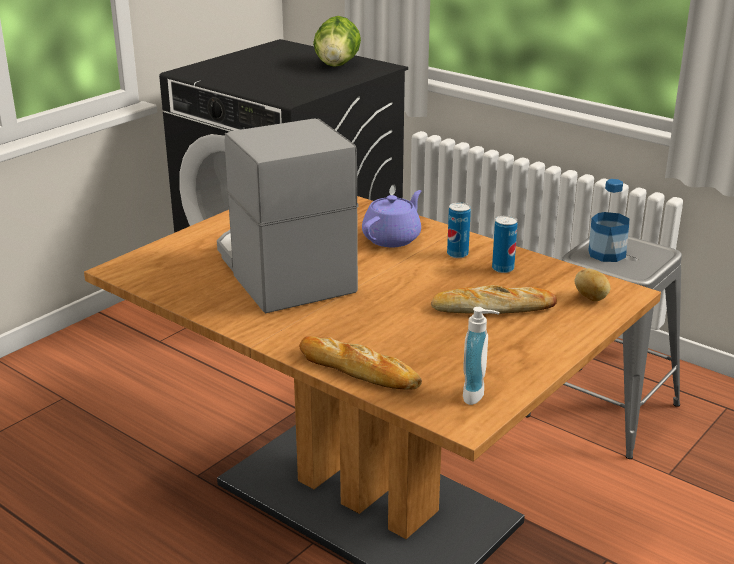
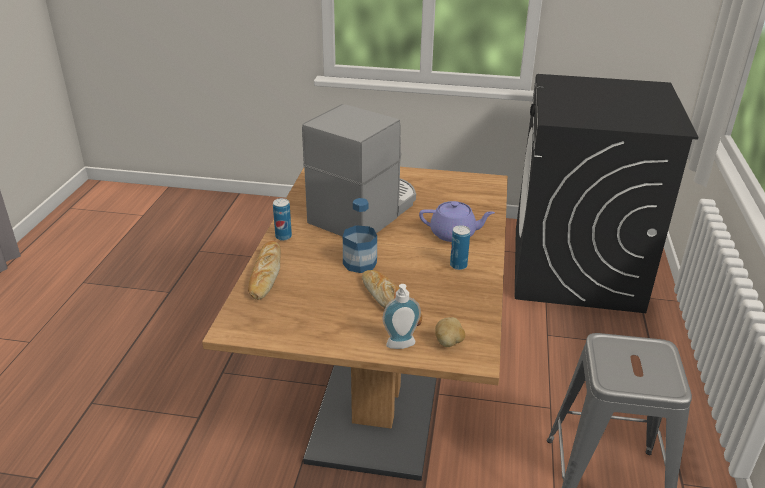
camera: 60 degrees right, 5 degrees up
lettuce [313,16,361,67] -> none
soap dispenser [463,307,500,405] -> soap dispenser moved to [383,284,421,349]
can [492,215,518,273] -> can moved to [273,198,292,241]
bottle [588,179,629,262] -> bottle moved to [343,198,377,273]

